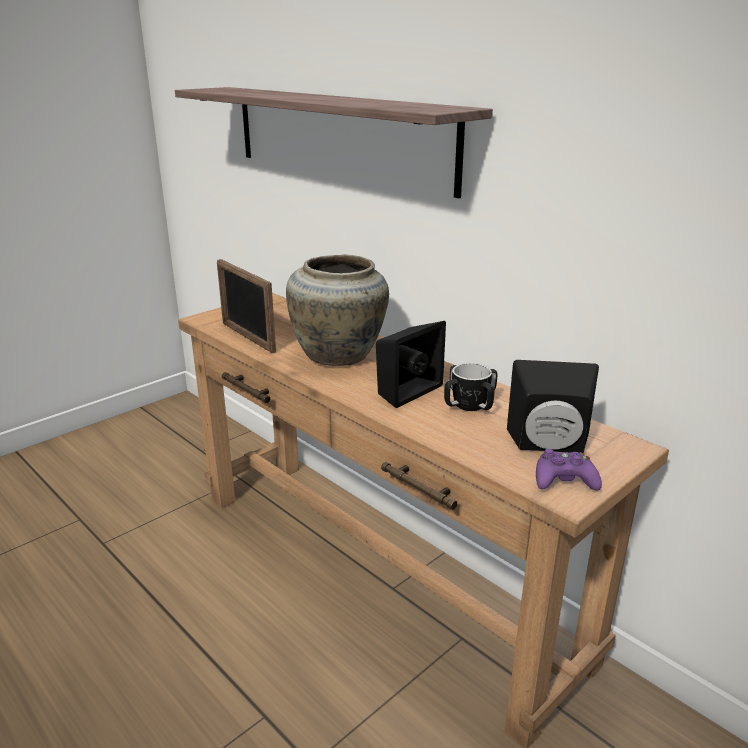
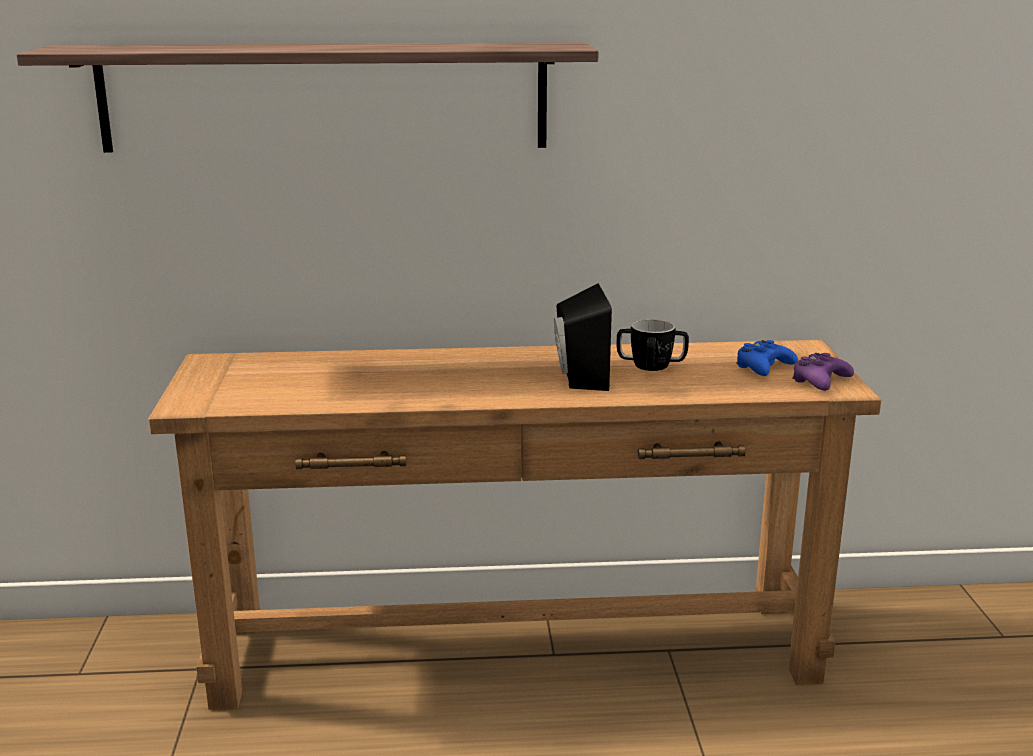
camera: 50 degrees left, 5 degrees down
picture frame [217,259,276,353] -> none
beige vase [286,255,389,366] -> none
black speaker [507,360,599,453] -> blue game controller [736,340,798,376]

